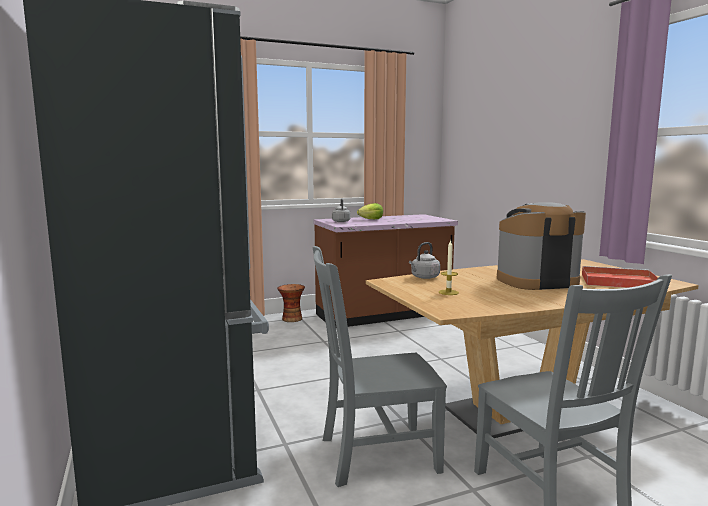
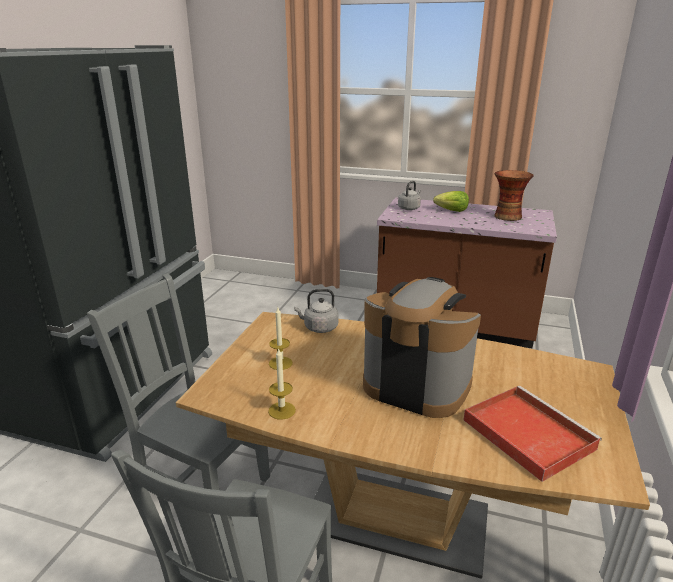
camera: 40 degrees right, 15 degrees up
vase [277,284,305,322] -> vase moved to [494,170,534,221]
none -> candle [268,349,296,420]

